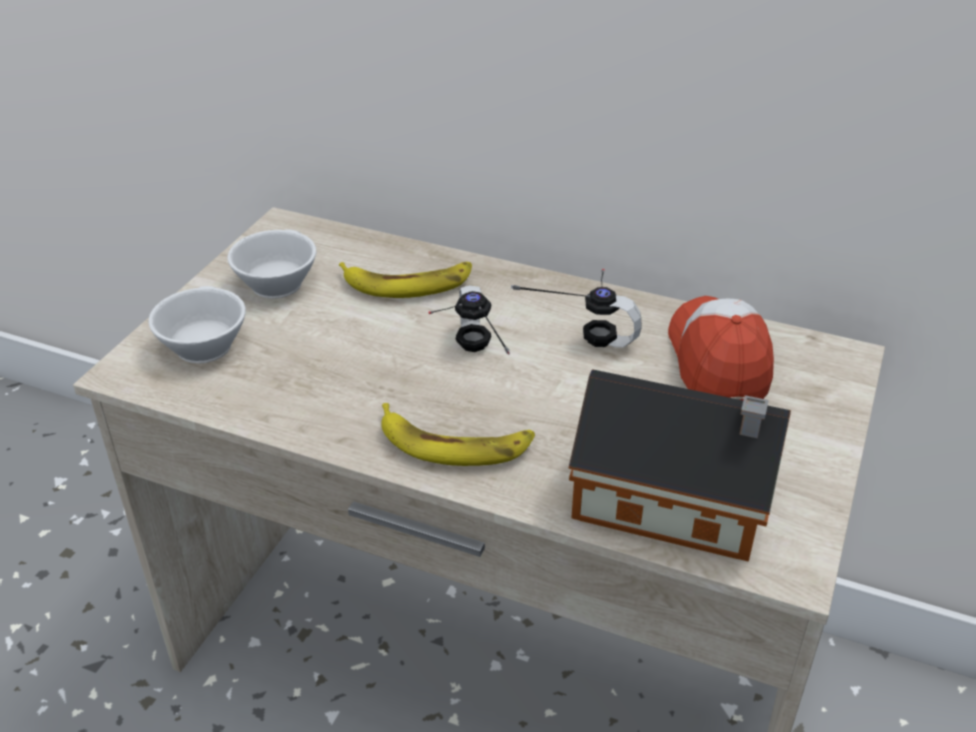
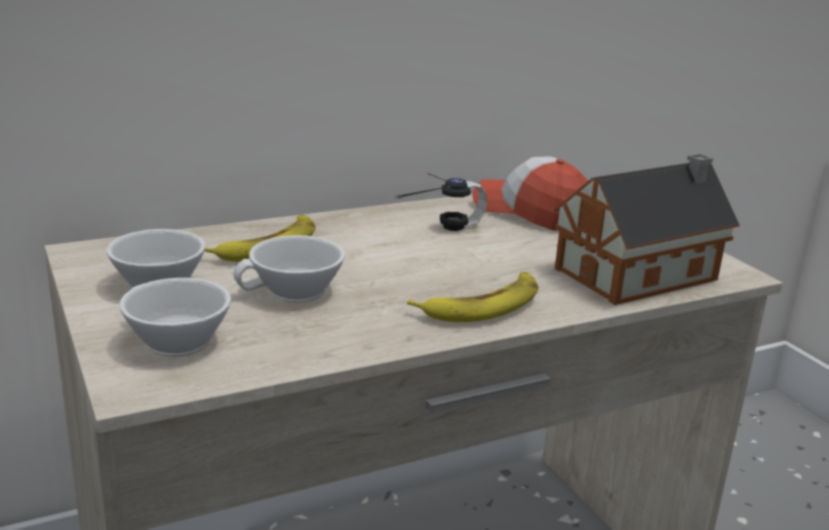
camera: 50 degrees left, 15 degrees down
headphones [428,285,510,355] -> none
none -> white cup [233,235,345,302]

